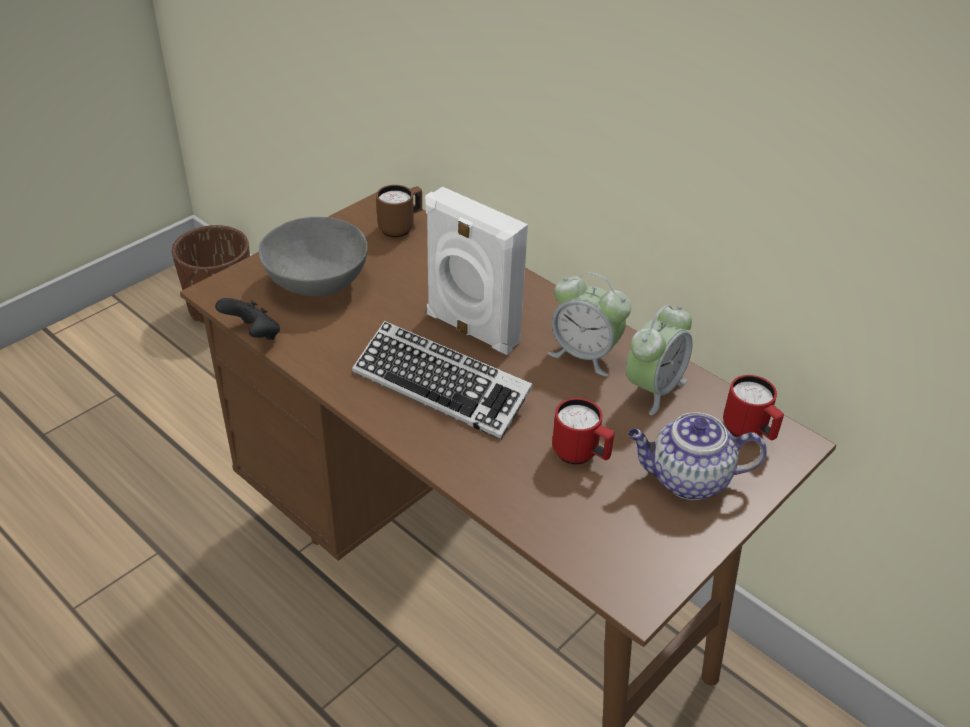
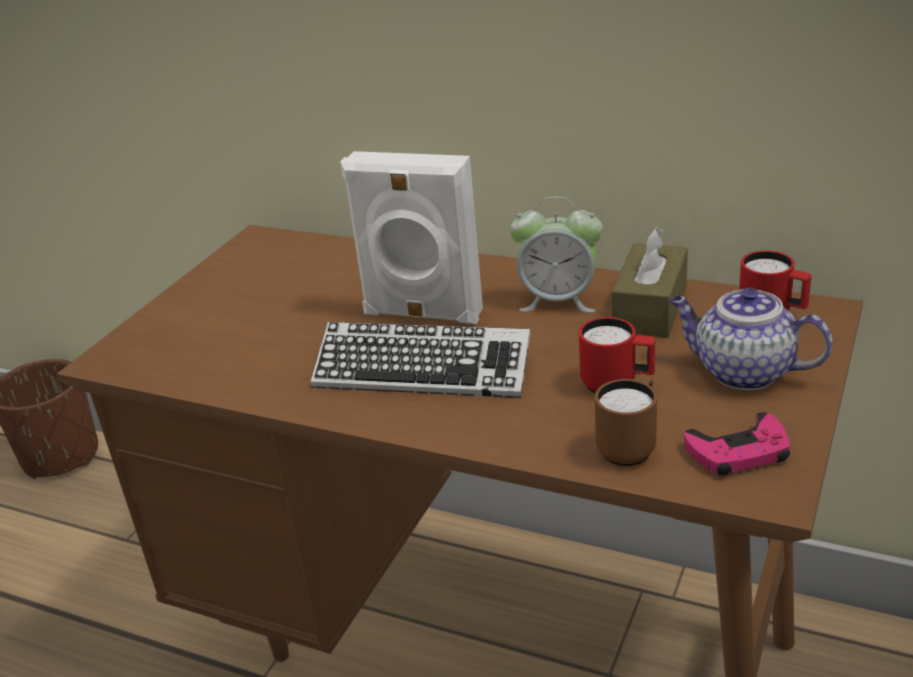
camera: 15 degrees left, 10 degrees down
black game controller [215,298,280,340] -> none
grey bowl [259,217,368,296] -> none
brown mug [376,185,422,237] -> brown mug moved to [595,374,657,466]
alarm clock [626,305,693,415] -> brown tissue box [611,227,688,338]
teapot [628,412,767,500] -> teapot turned 45 degrees clockwise [669,288,833,390]
none -> pink game controller [684,412,790,476]

